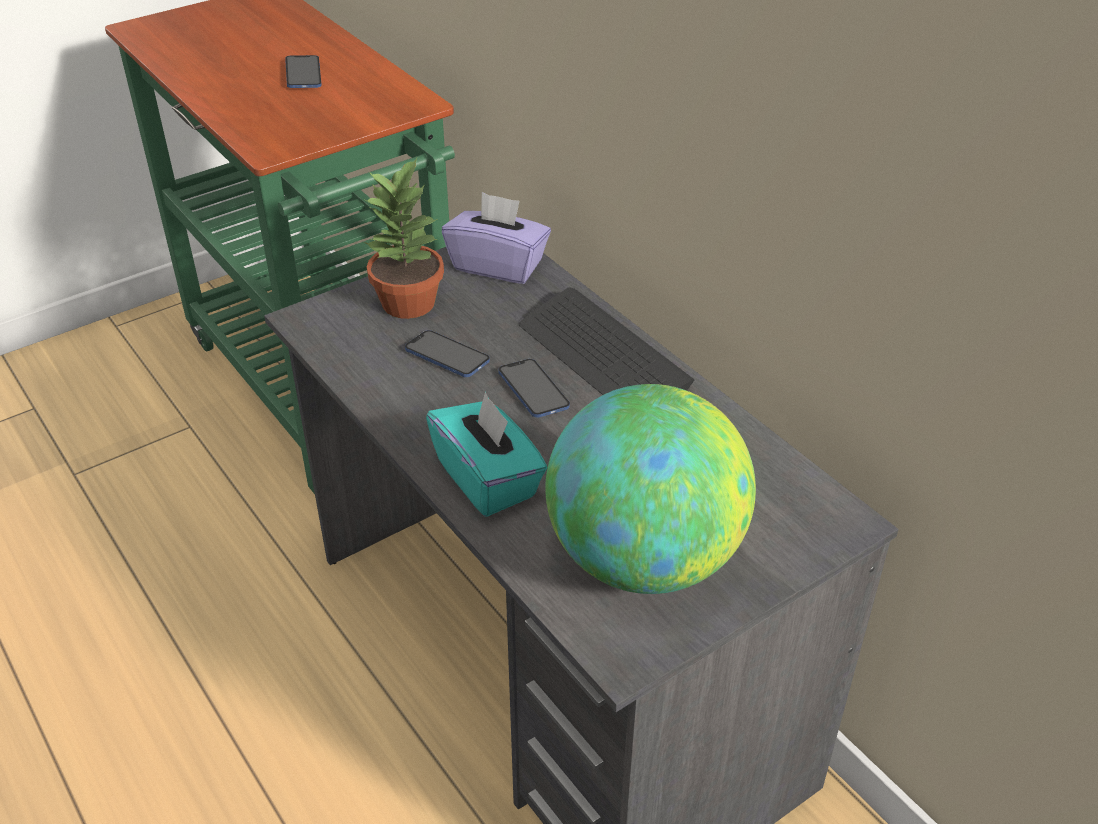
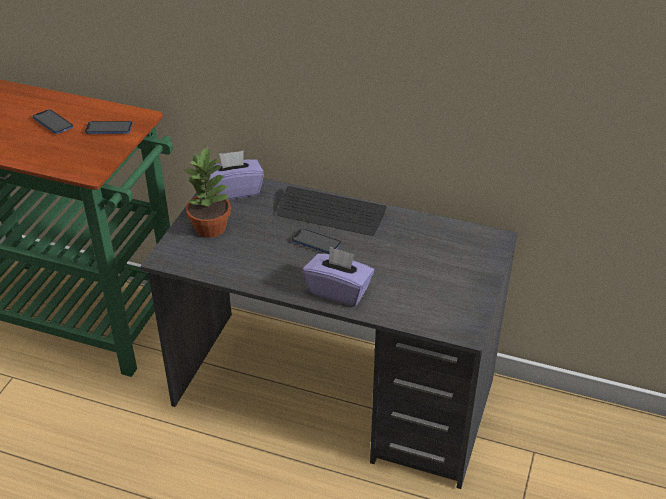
camera: 35 degrees left, 0 degrees up
phone [405,330,490,377] -> phone moved to [85,121,132,134]
turquoise tissue box [426,391,547,517] -> purple tissue box [303,247,374,307]
globe [545,384,756,594] -> none

